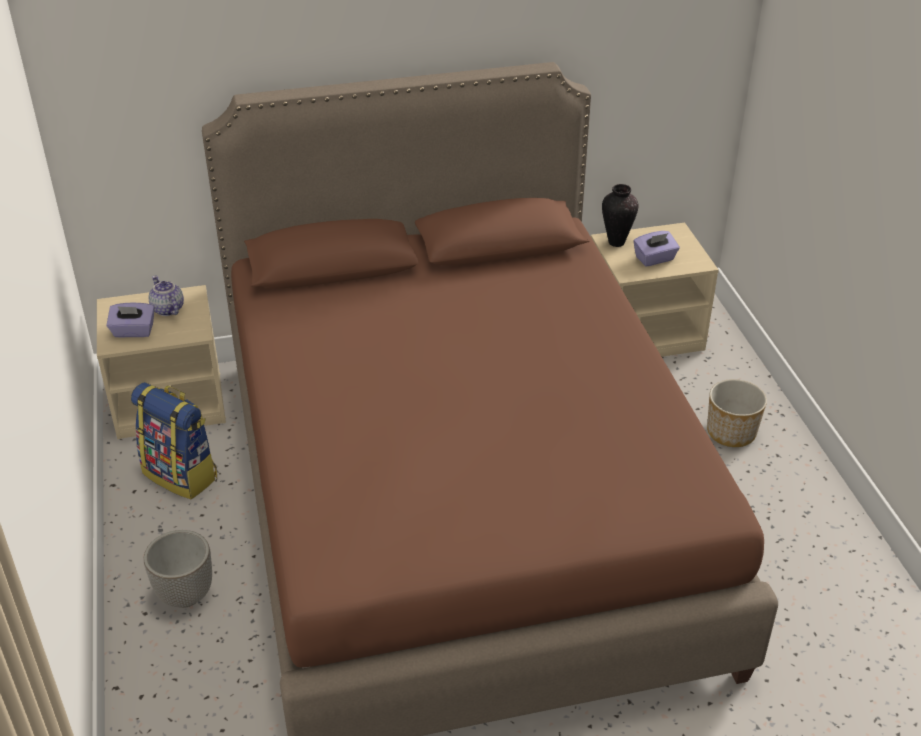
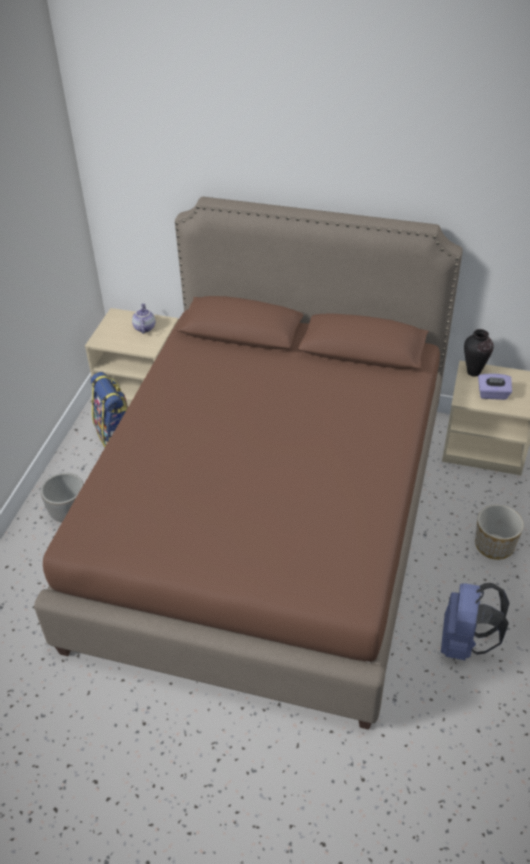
camera: 30 degrees right, 5 degrees up
purple tissue box [106,302,155,338] -> none
none -> blue backpack [441,583,510,660]

